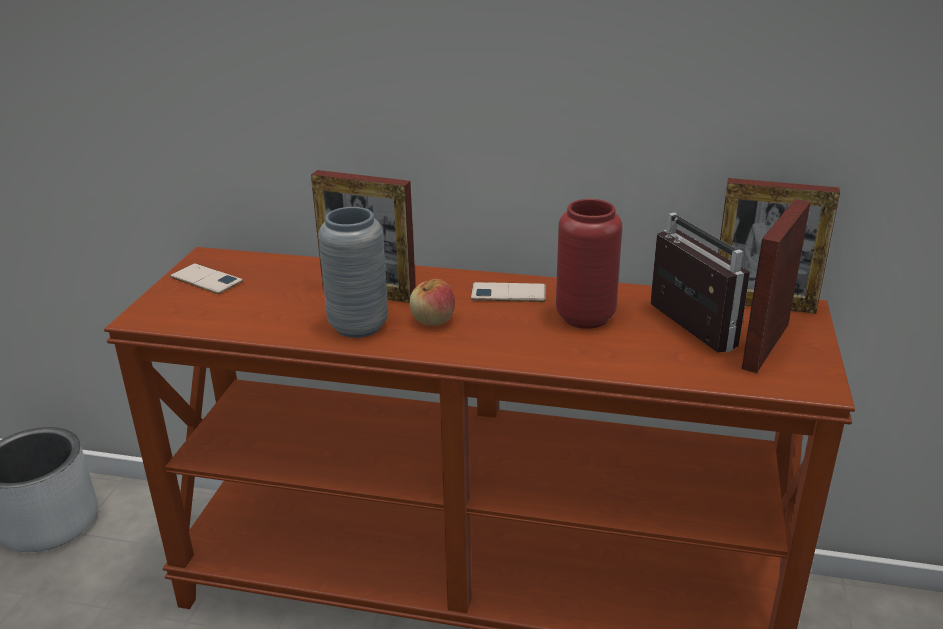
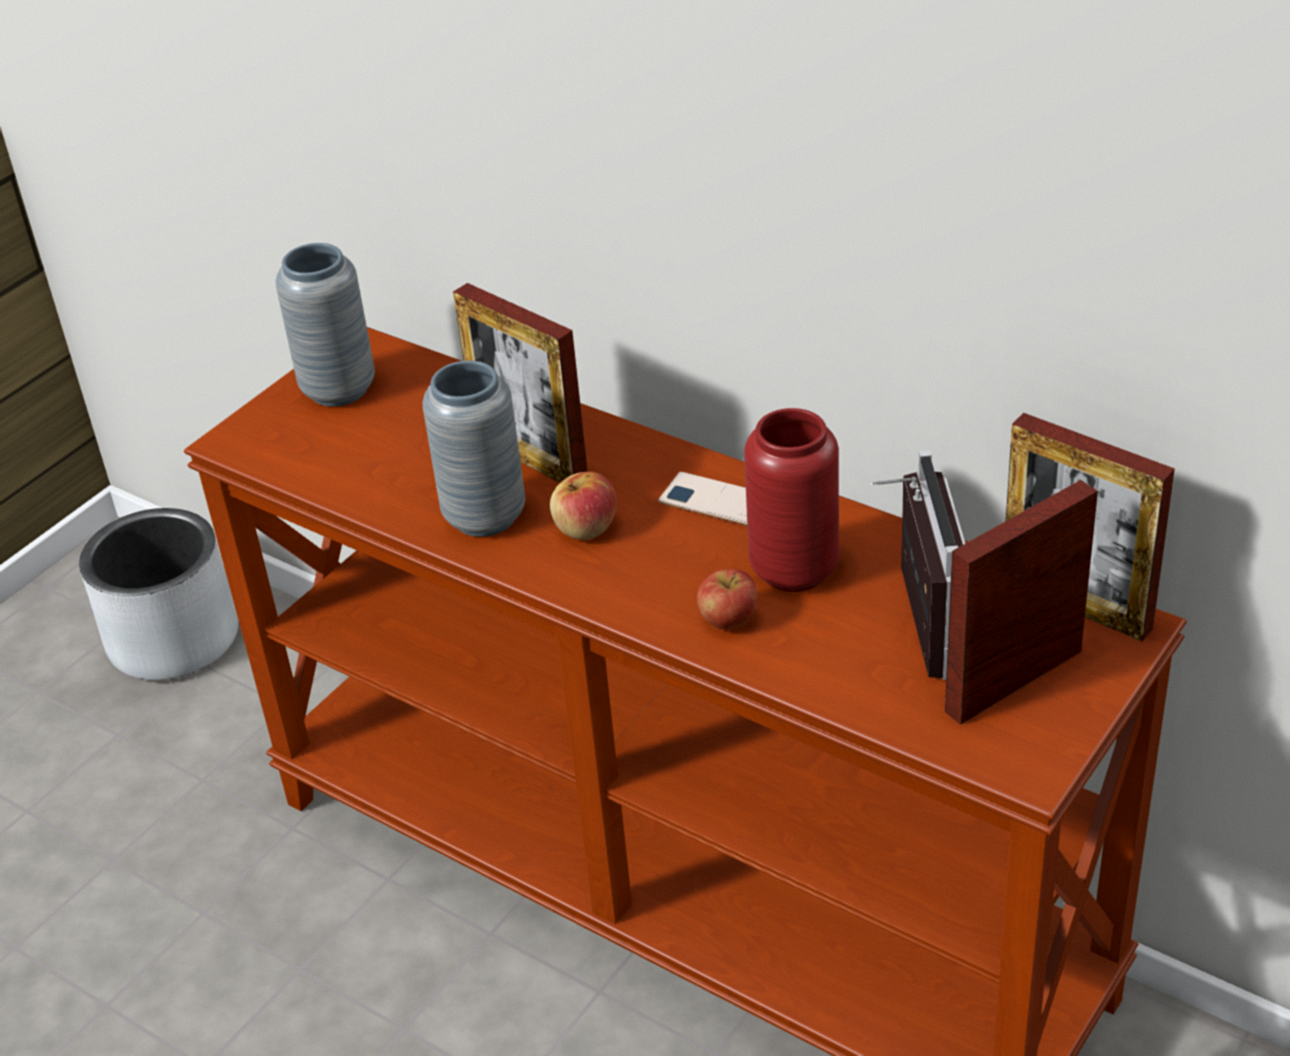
camera: 25 degrees right, 10 degrees up
phone [170,263,243,294] -> grey vase [276,243,375,407]
none -> apple [697,569,758,630]

